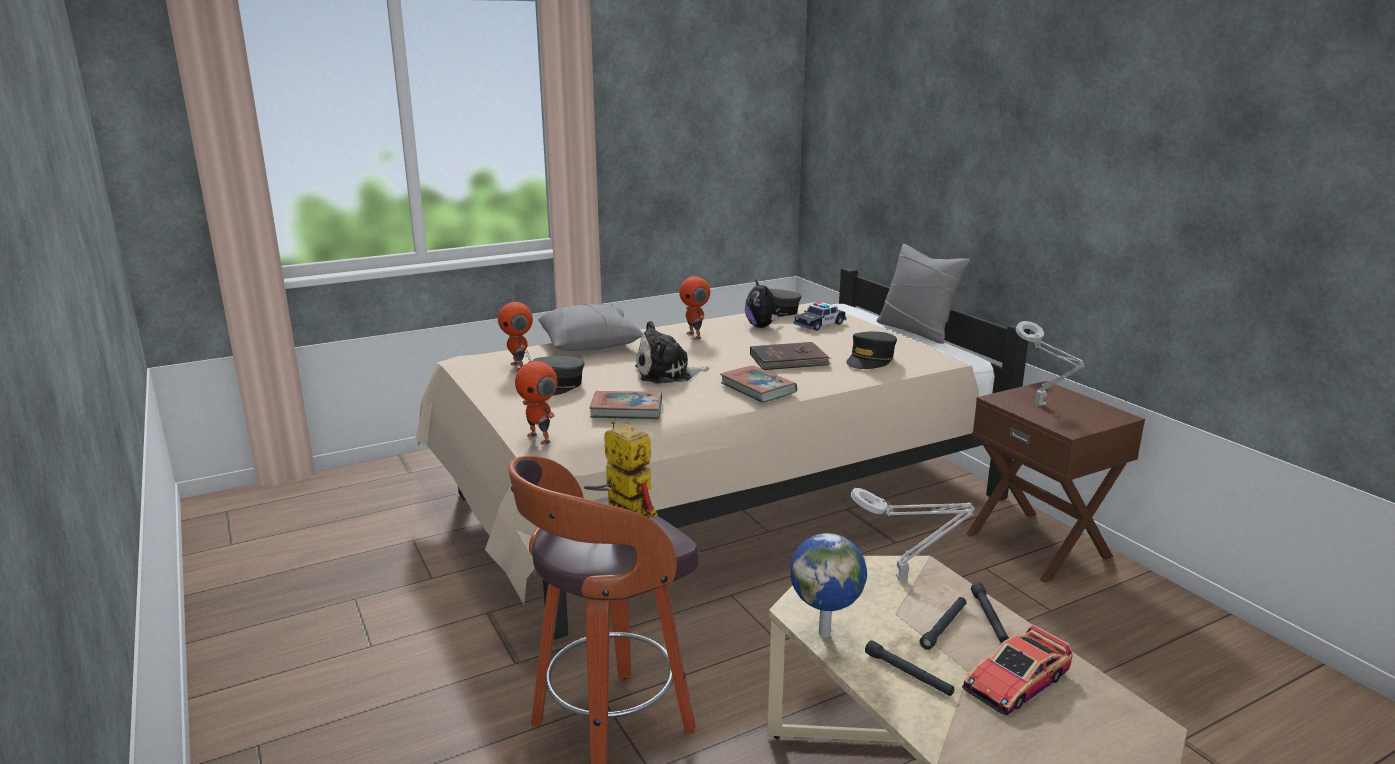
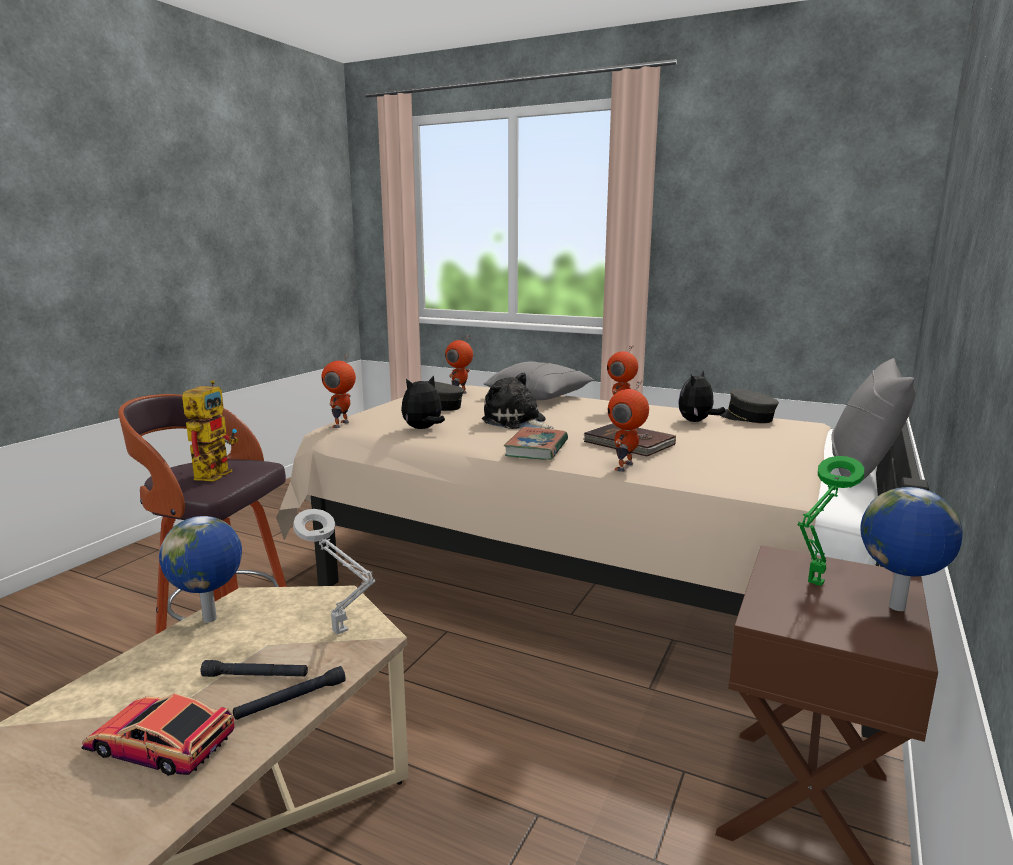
camera: 55 degrees right, 5 degrees down
book [590,391,662,419] -> plush toy [401,375,445,429]
toy car [793,302,847,331] -> none
black cap [846,331,897,369] -> none
black flashlight [865,640,954,696] -> none
grey table lamp [1016,321,1084,406] -> green table lamp [797,456,864,586]
none -> toy robot [608,380,649,472]
none -> globe [860,487,963,611]

